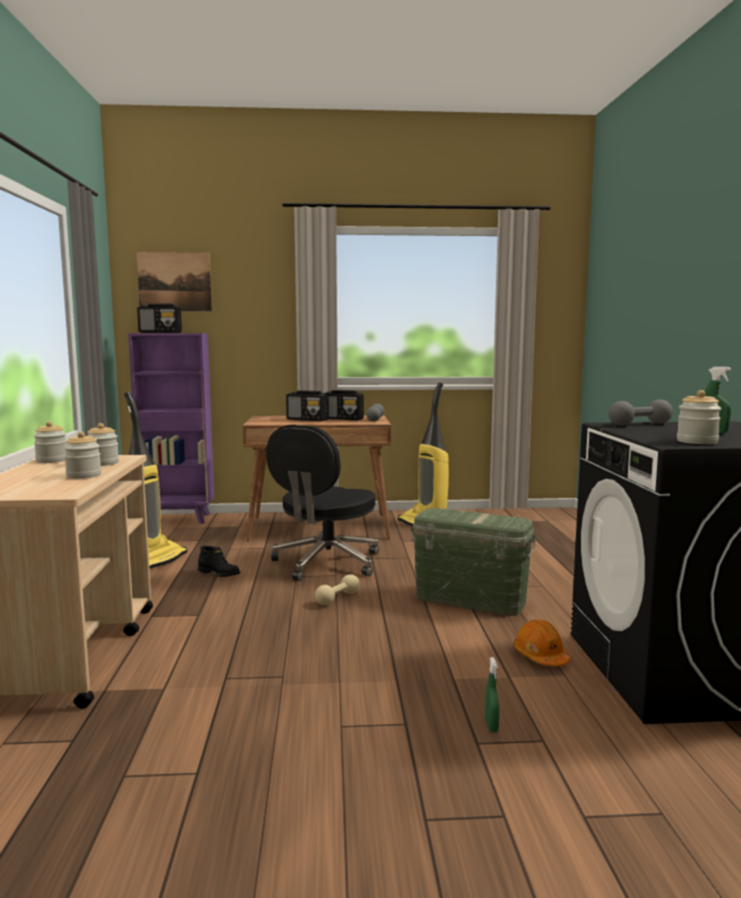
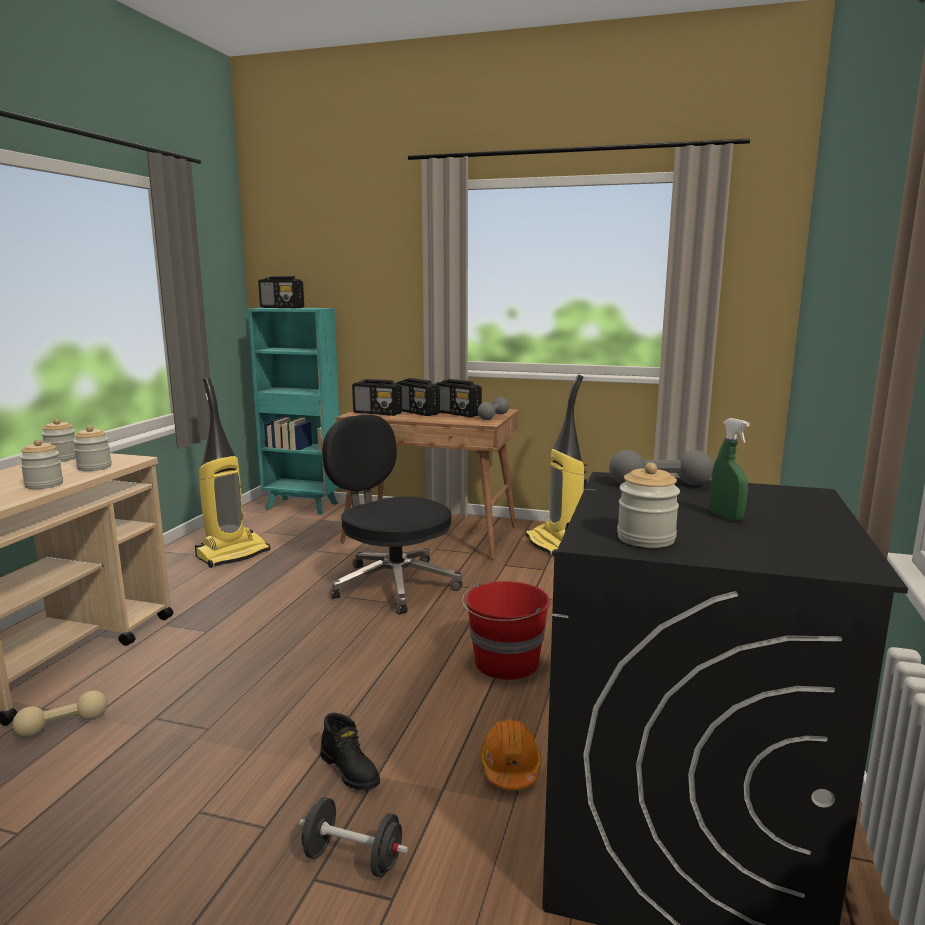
camera: 20 degrees right, 5 degrees up
purple bookcase [128,333,214,524] -> turquoise bookcase [248,308,340,515]
picture [137,252,212,311] -> none
black boot [198,546,240,577] -> black boot moved to [320,713,380,790]
black office chair [266,425,379,581] -> black office chair turned 90 degrees clockwise [322,414,463,615]
beige dumbbell [315,574,360,605] -> beige dumbbell moved to [12,691,107,737]
green storage box [411,508,536,616] -> red bucket [462,581,550,680]
green spray bottle [485,657,499,733] -> black dumbbell [299,797,408,877]
none -> radio [352,379,402,416]

